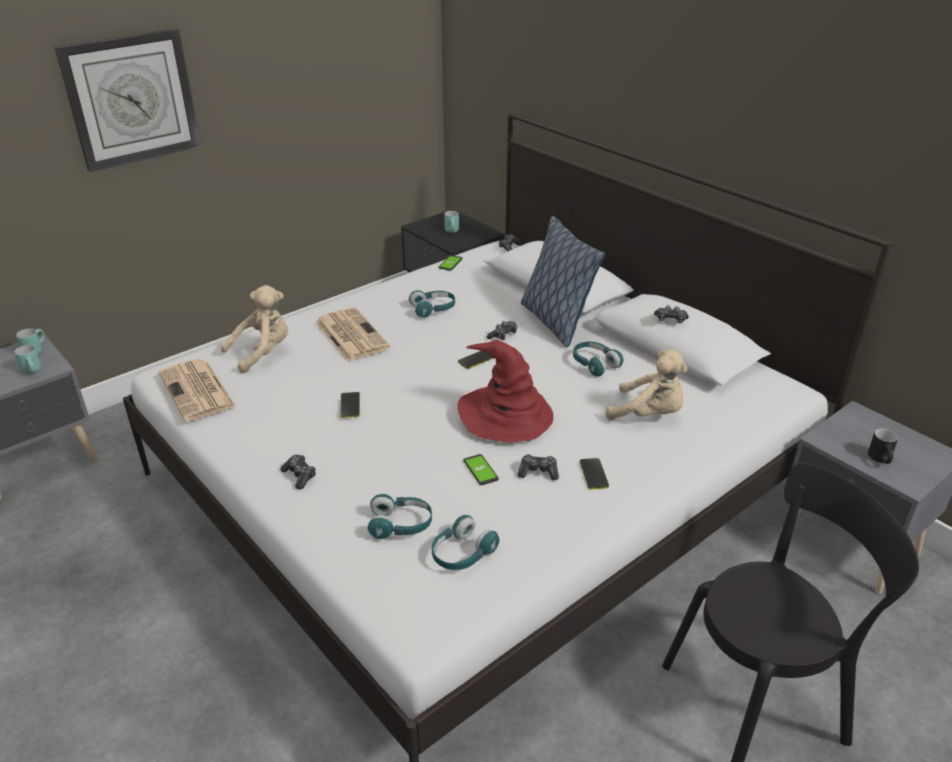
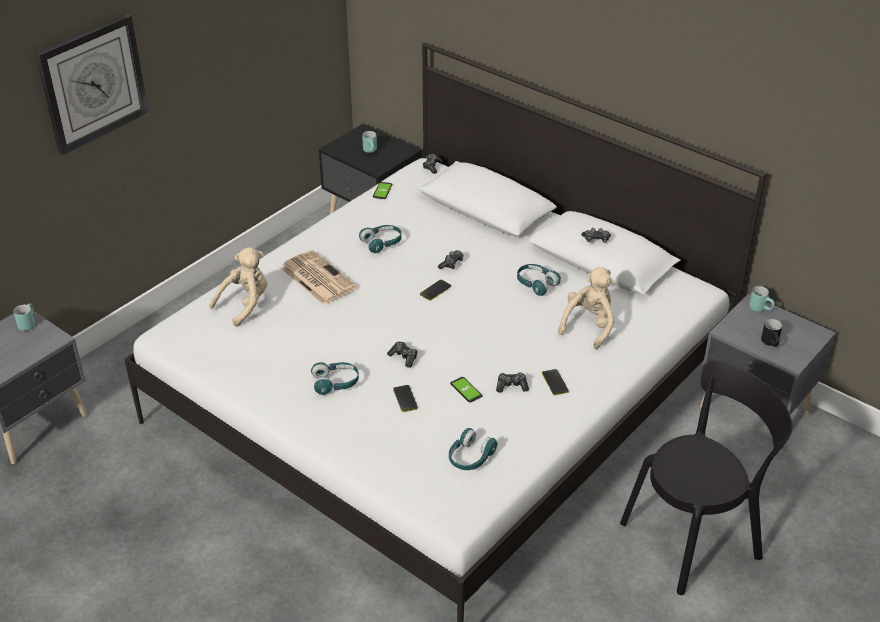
camera: 10 degrees left, 5 degrees up
turquoise mug [14,345,41,374] -> turquoise mug moved to [749,286,775,312]
newspaper [159,359,236,421] -> none
game controller [280,455,316,490] -> game controller moved to [387,342,418,368]
phone [340,392,360,418] -> phone moved to [393,385,418,412]
turquoise headphones [368,494,432,540] -> turquoise headphones moved to [311,362,359,395]
red hat [457,340,553,442] -> none
pillow [521,216,605,347] -> none
beige plush toy [606,350,687,420] -> beige plush toy turned 75 degrees counterclockwise [558,267,615,349]

